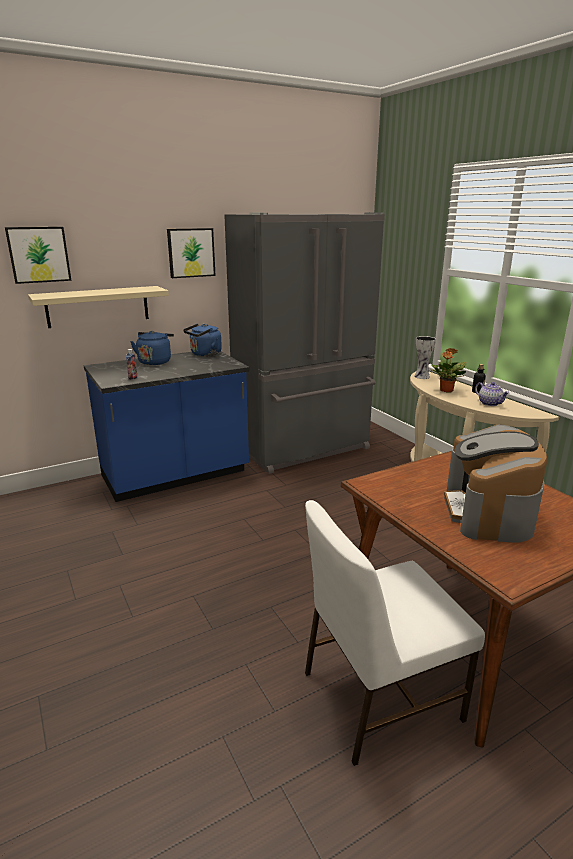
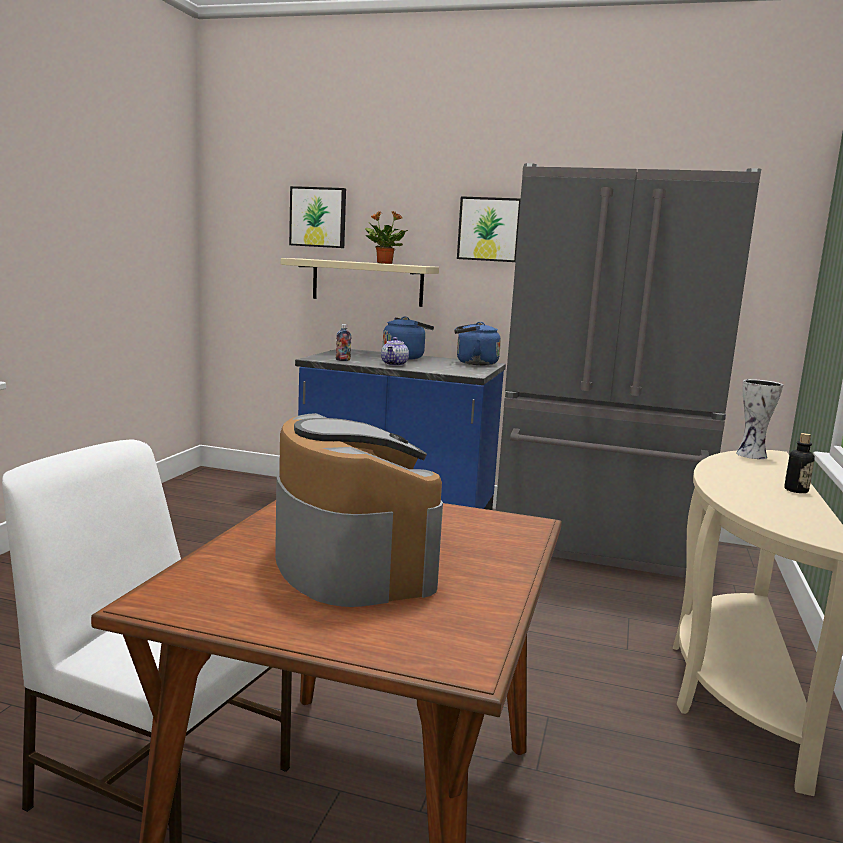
camera: 45 degrees right, 10 degrees down
potted plant [431,348,466,393] -> potted plant moved to [365,211,408,264]
coffee machine [444,424,547,543] -> coffee machine turned 105 degrees clockwise [275,413,443,607]
teapot [475,382,509,406] -> teapot moved to [381,337,409,366]

